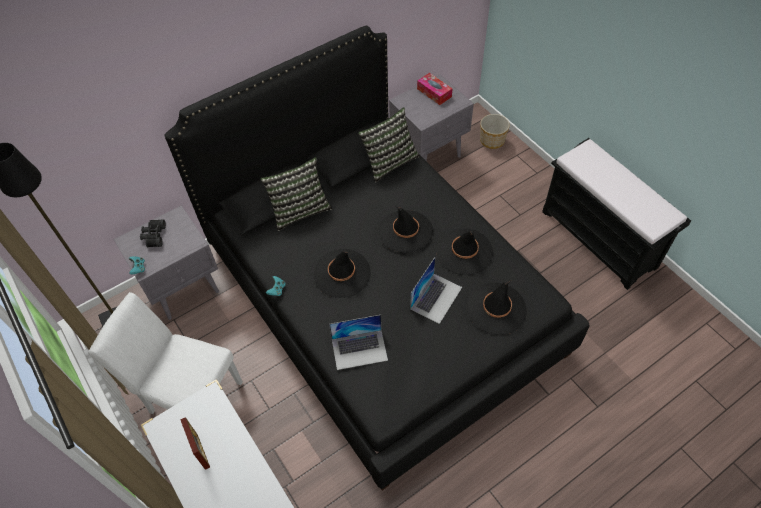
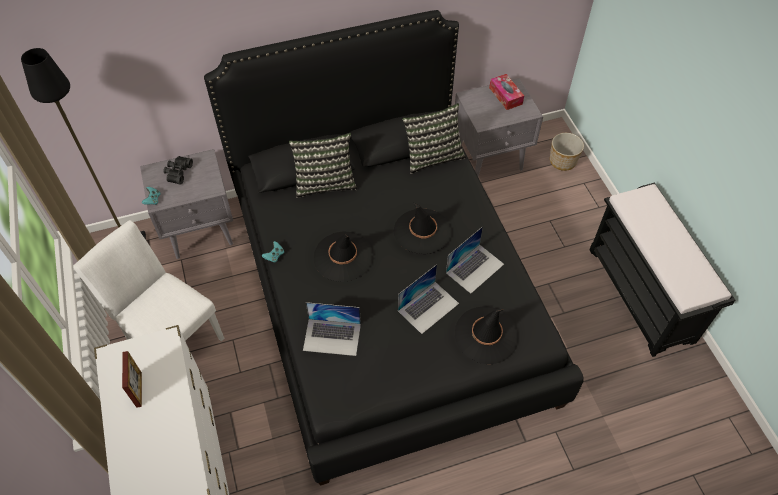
camera: 15 degrees right, 0 degrees up
black hat [436,228,493,275] -> laptop [446,226,504,294]

